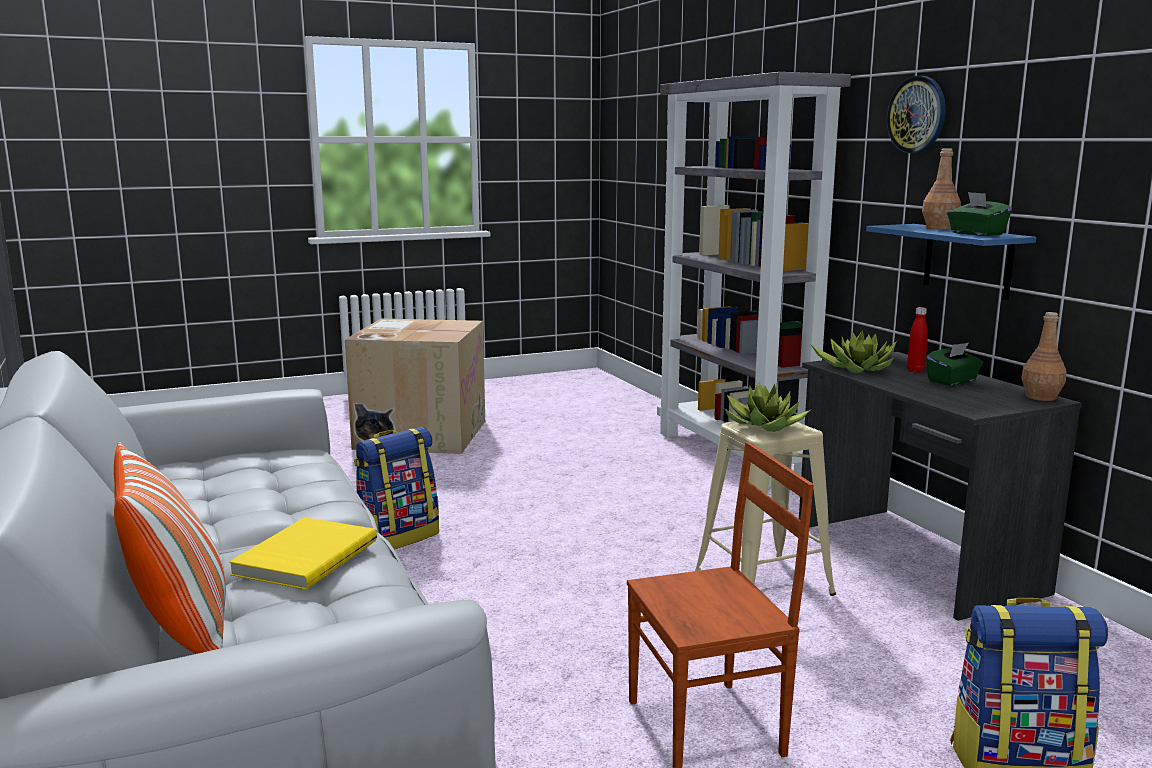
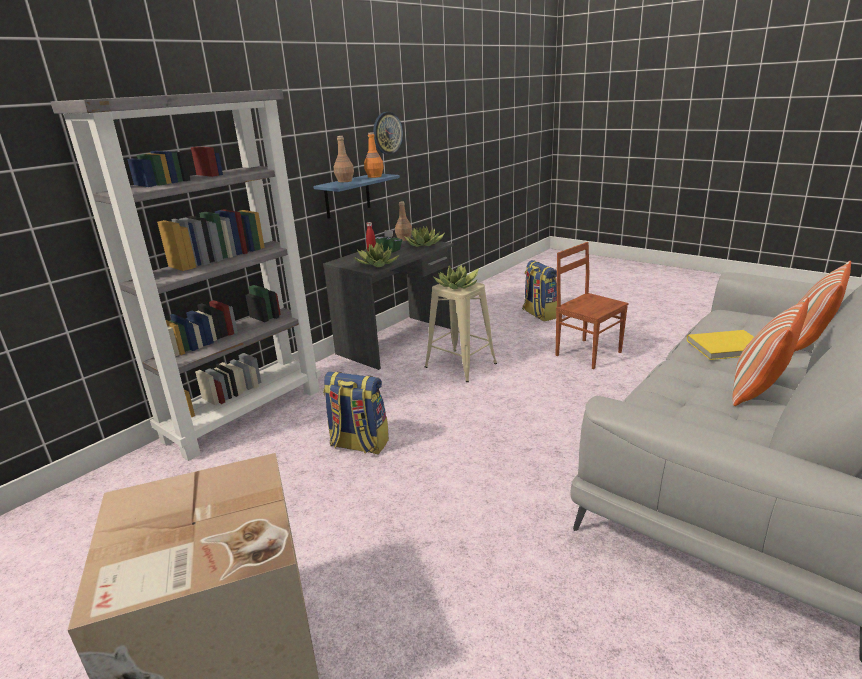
camera: 115 degrees left, 10 degrees up
backpack [354,427,439,550] -> backpack moved to [323,371,389,455]
wall clock [887,76,946,153] -> wall clock moved to [373,112,403,154]
green tissue box [947,192,1012,236] -> orange bottle [364,132,384,178]
none -> potted plant [404,227,445,247]
none -> pillow [732,297,809,406]

